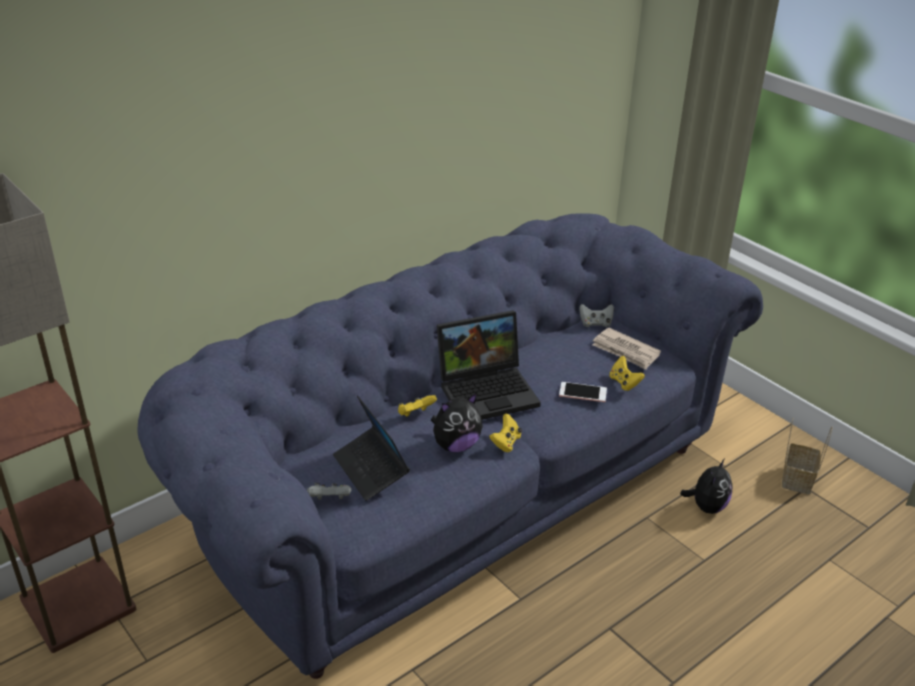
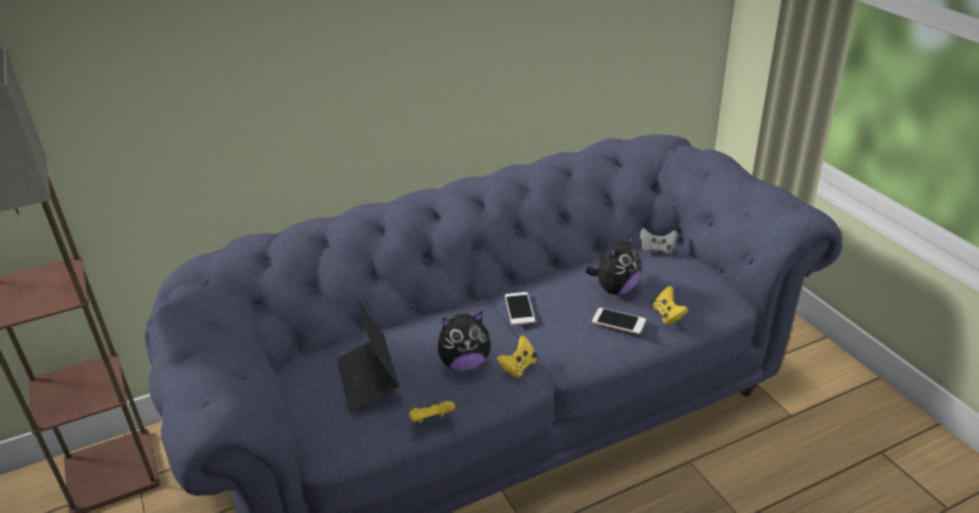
camera: 15 degrees right, 0 degrees up
grey game controller [307,483,351,500] -> none
yellow game controller [398,395,437,417] -> yellow game controller moved to [409,401,455,423]
laptop [437,310,541,420] -> phone [505,292,535,325]
newspaper [592,328,661,370] -> none
plush toy [680,458,733,514] -> plush toy moved to [585,233,641,295]
basket [782,419,832,494] -> none

